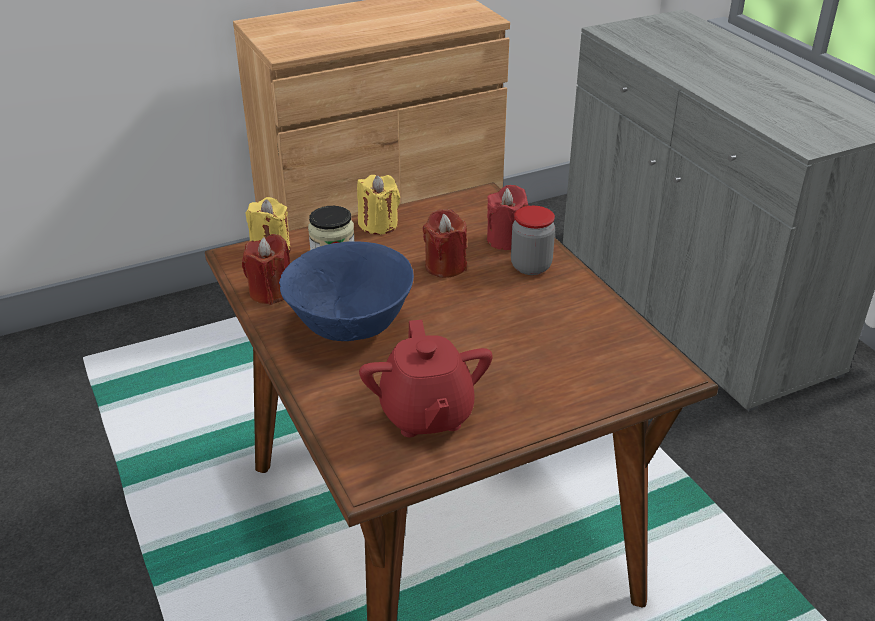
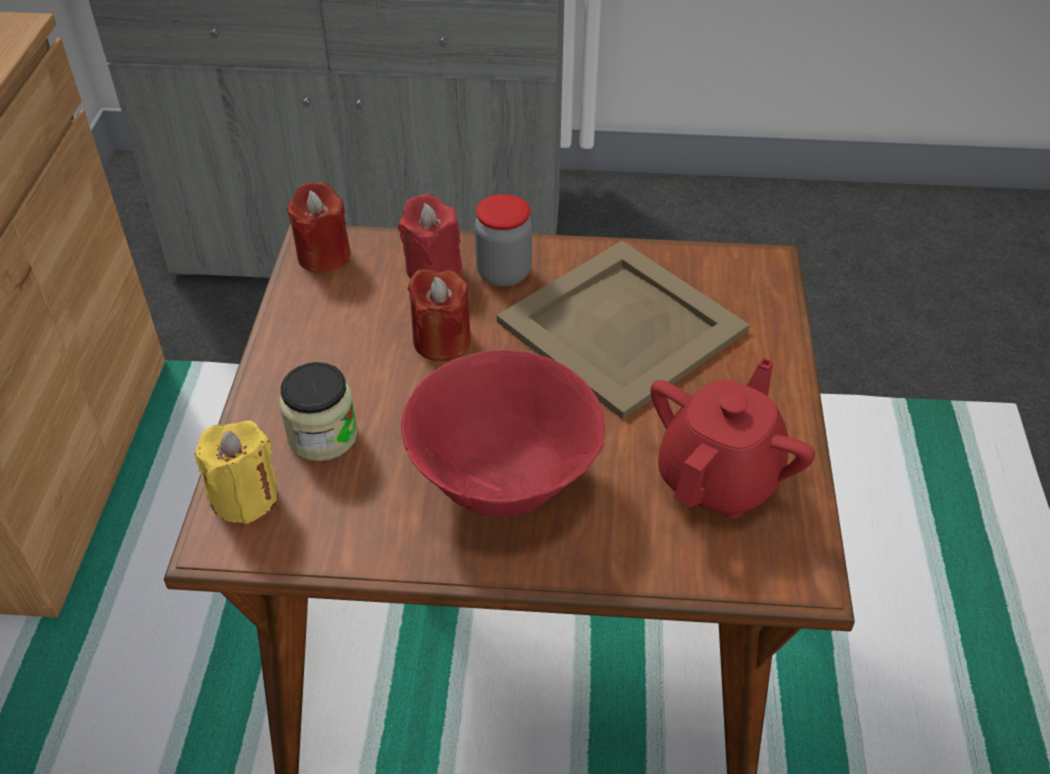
camera: 60 degrees left, 10 degrees up
red candle [242,234,290,305] -> red candle moved to [286,182,351,273]
blue bowl [279,241,414,341] -> red bowl [401,350,605,517]
yellow candle [357,175,400,235] -> none
red teapot [359,320,493,437] -> red teapot turned 75 degrees counterclockwise [650,357,815,519]
none -> beige tray [497,241,750,419]

